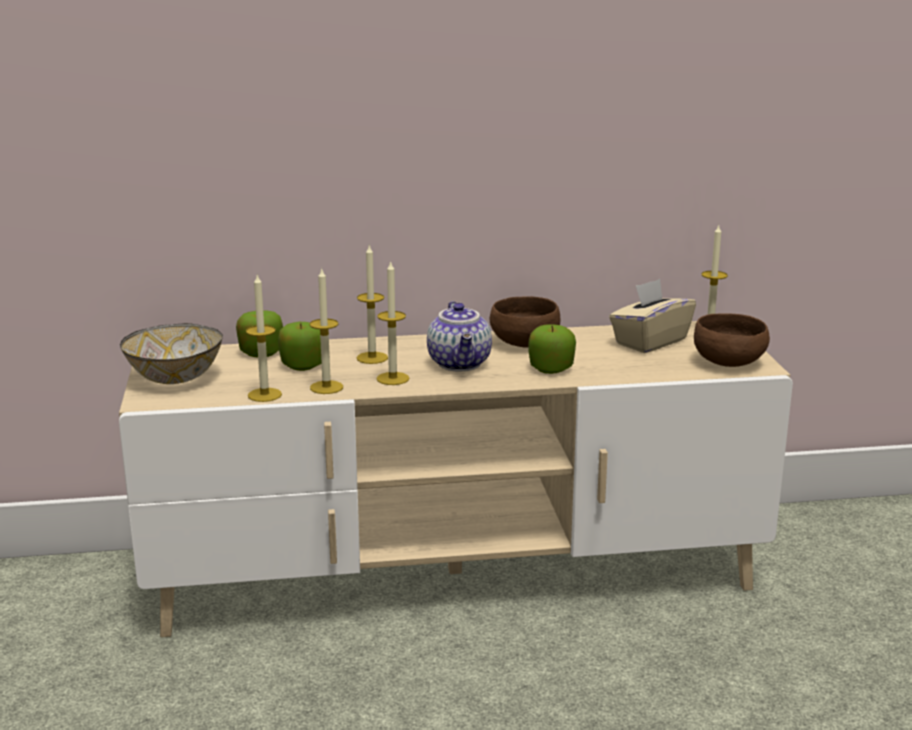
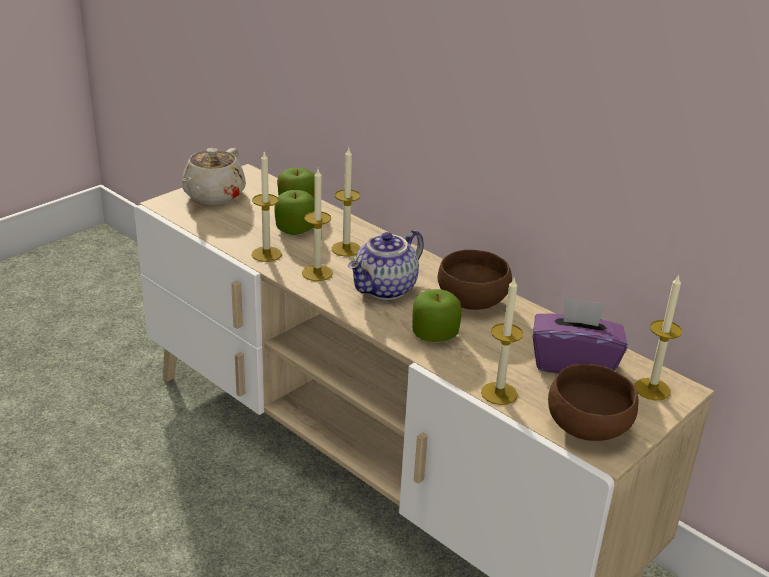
camera: 50 degrees right, 10 degrees up
bowl [120,323,223,384] -> beige teapot [182,148,246,205]
candle [246,273,282,402] -> candle moved to [481,276,523,405]
beige tissue box [609,279,696,353] -> purple tissue box [533,297,627,374]

